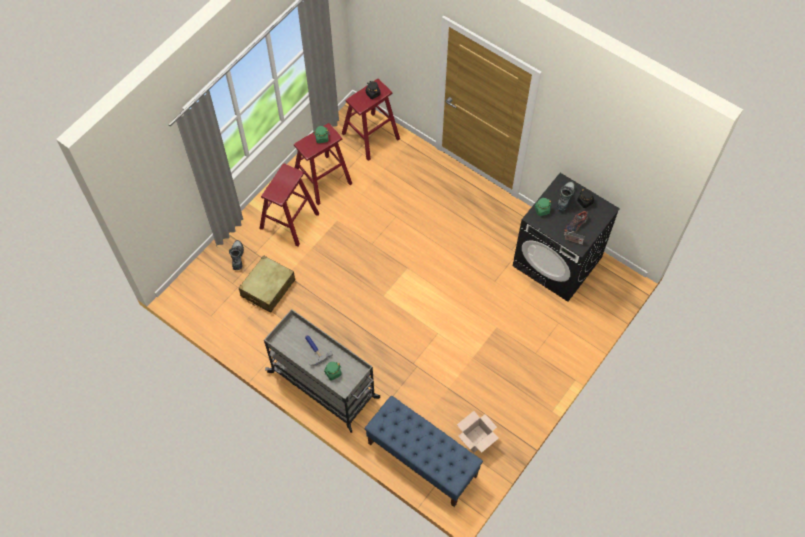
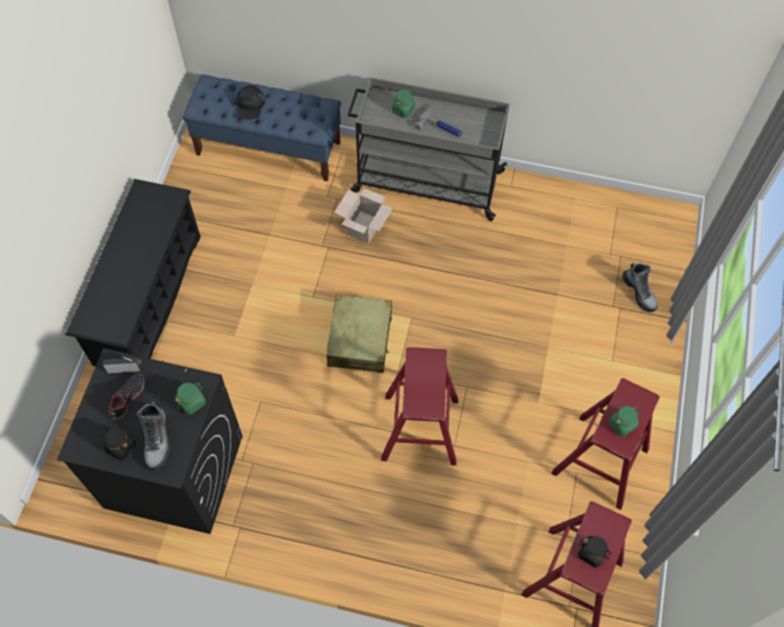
camera: 155 degrees right, 0 degrees up
beige suitcase [239,255,295,313] -> beige suitcase moved to [327,295,392,373]
red stool [259,163,320,246] -> red stool moved to [381,347,458,465]
cardboard box [457,411,499,453] -> cardboard box moved to [334,188,393,244]
none -> black shoe rack [65,179,201,366]
none -> black cap [237,85,265,120]

